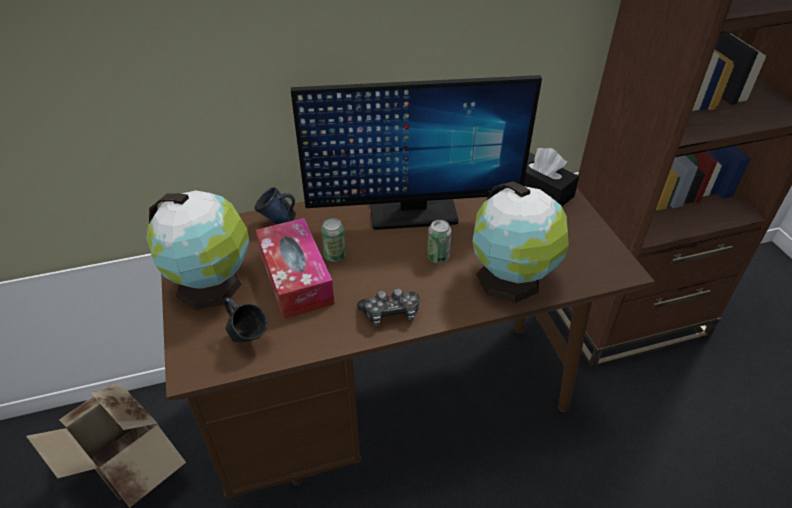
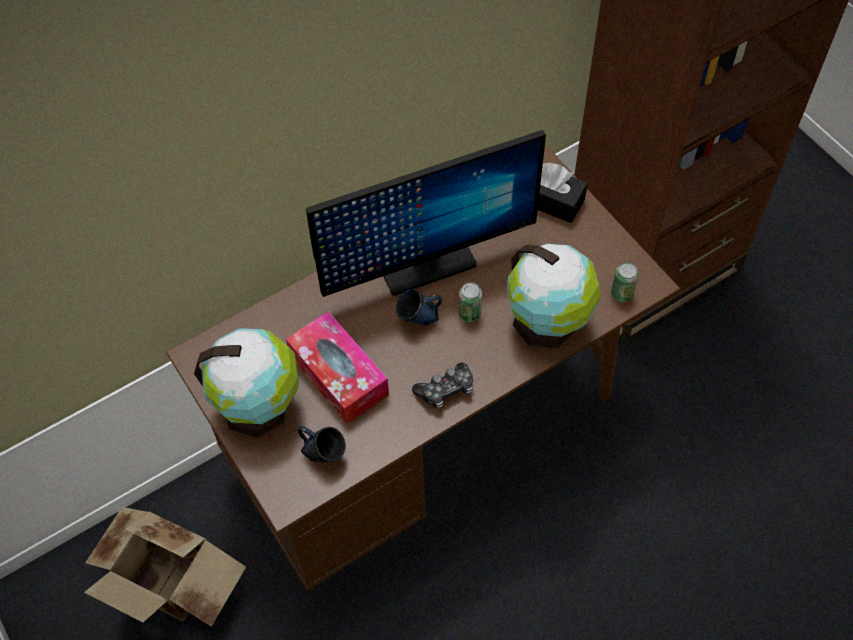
camera: 15 degrees left, 15 degrees up
blue mug [254,187,296,224] -> blue mug moved to [396,289,442,325]
can [321,218,346,262] -> can moved to [611,262,639,302]

